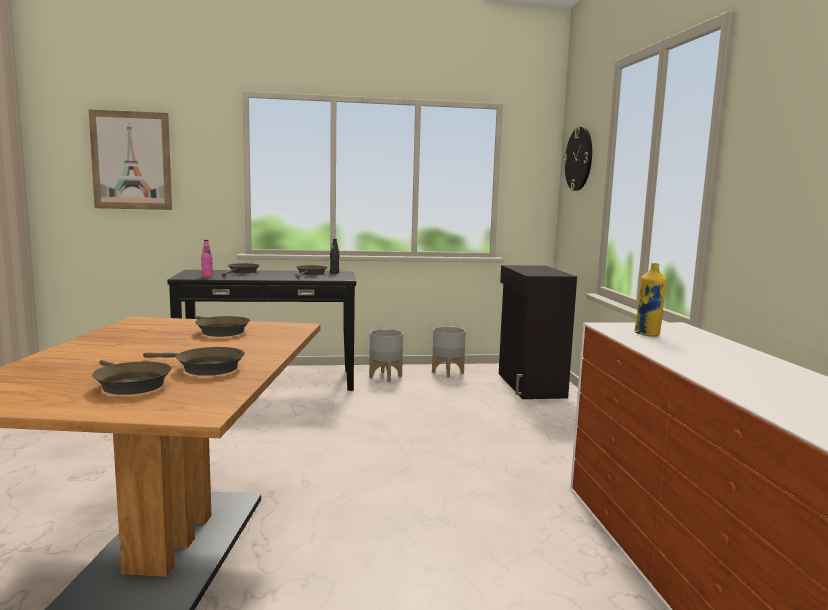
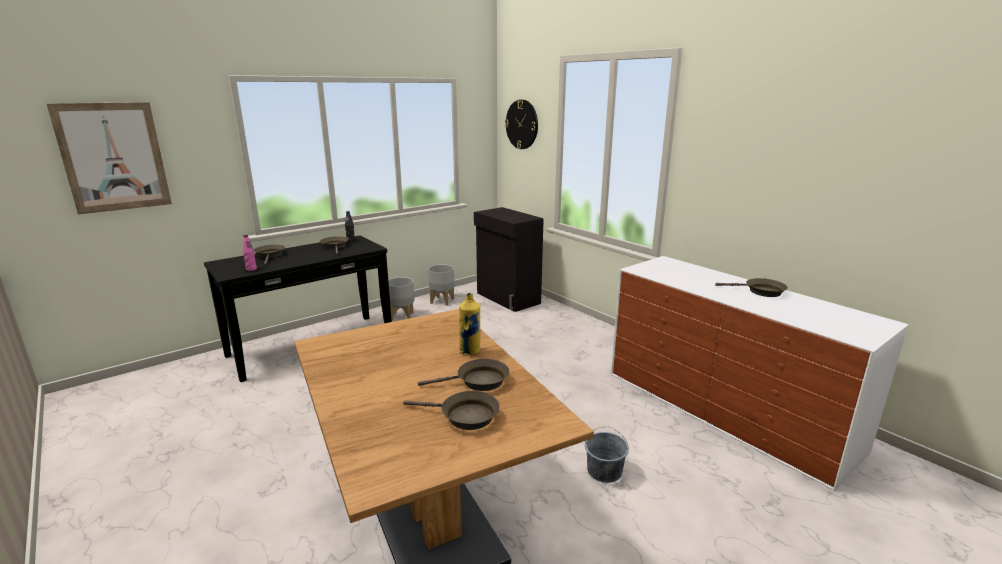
camera: 30 degrees left, 10 degrees up
brown frying pan [195,316,250,337] -> brown frying pan moved to [715,278,788,297]
yellow bottle [635,263,666,337] -> yellow bottle moved to [459,293,480,355]
none -> grey bucket [585,426,629,483]

